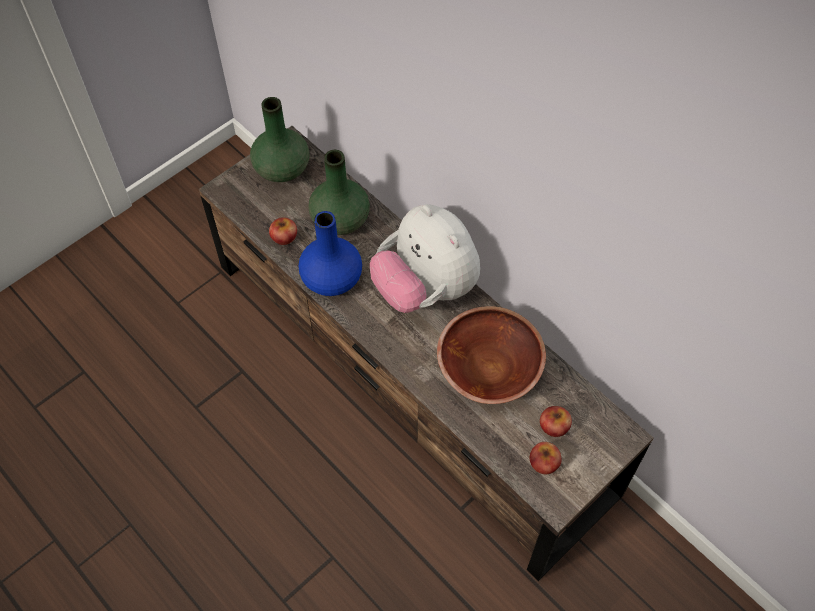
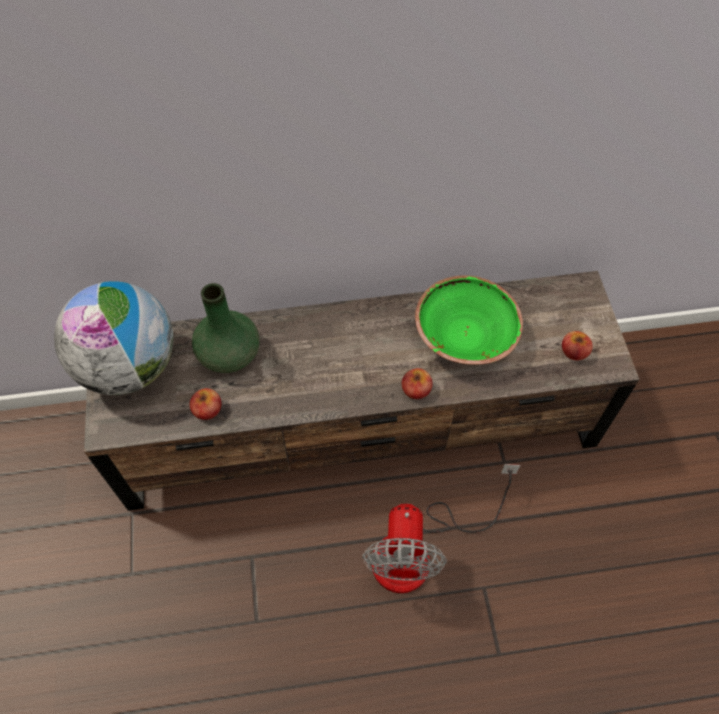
camera: 55 degrees left, 0 degrees up
green vase [250,97,310,182] -> globe [54,281,173,395]
blue vase [299,211,362,296] -> none
plush toy [370,204,480,313] -> none
brown bowl [437,306,546,404] -> green bowl [415,275,523,365]
apple [540,406,572,437] -> apple moved to [402,368,433,399]
none -> fan [362,464,520,593]

